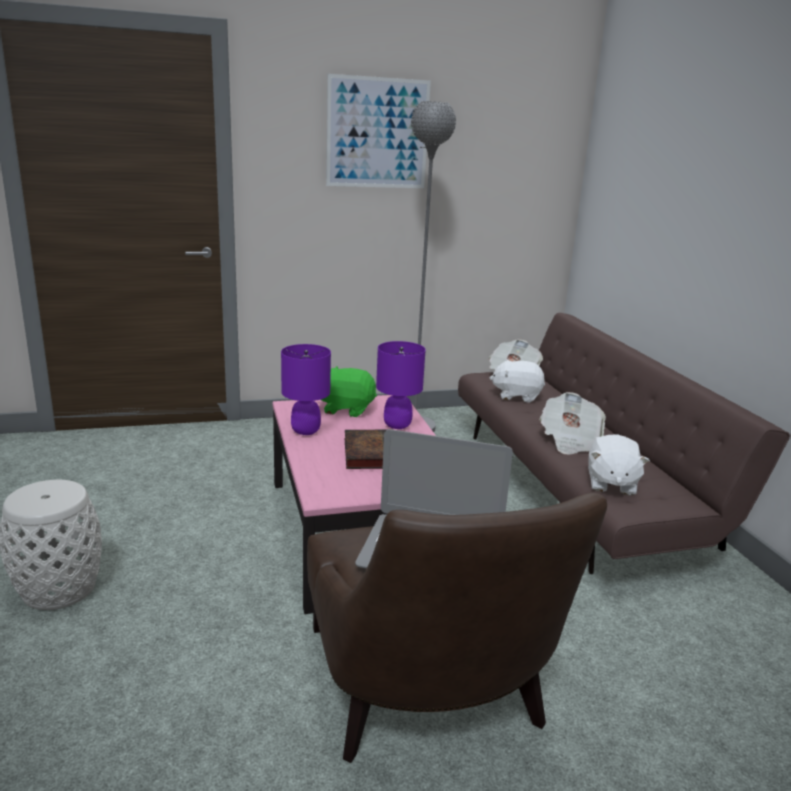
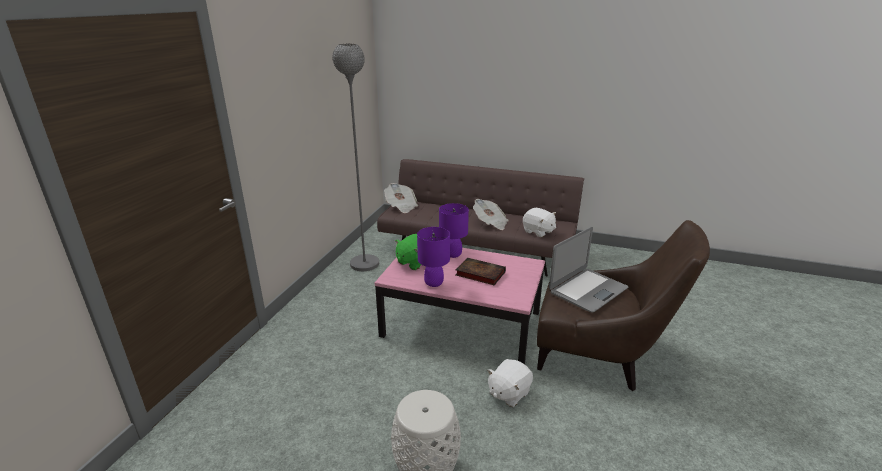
camera: 55 degrees left, 5 degrees up
picture [326,74,431,188] -> none
white plush toy [490,359,545,403] -> white plush toy moved to [487,359,533,407]

